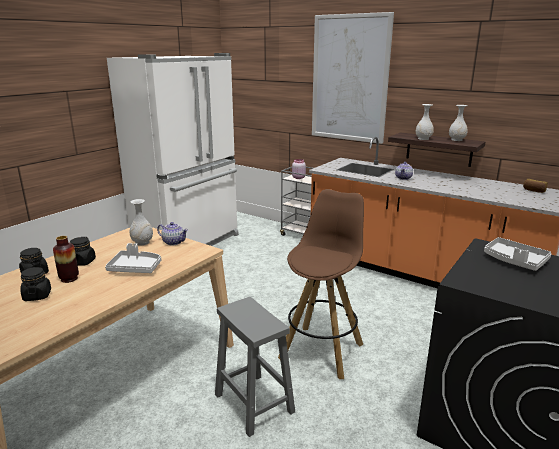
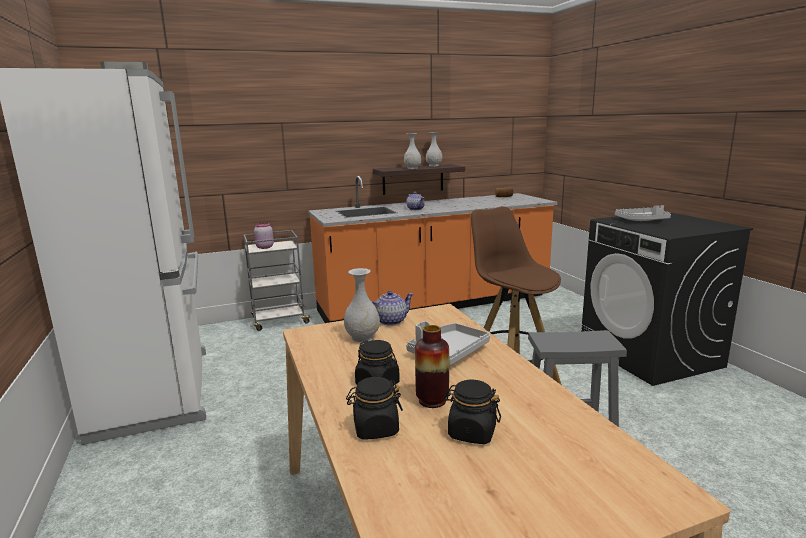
camera: 55 degrees left, 5 degrees down
picture [312,12,394,144] -> none

